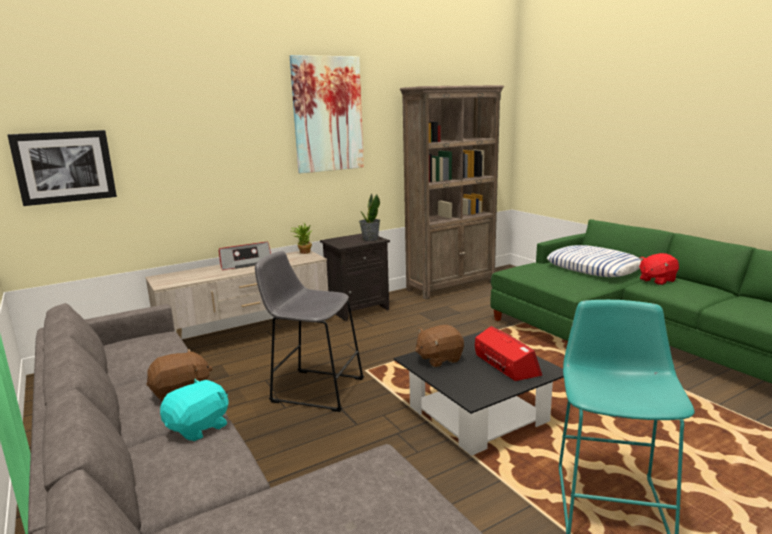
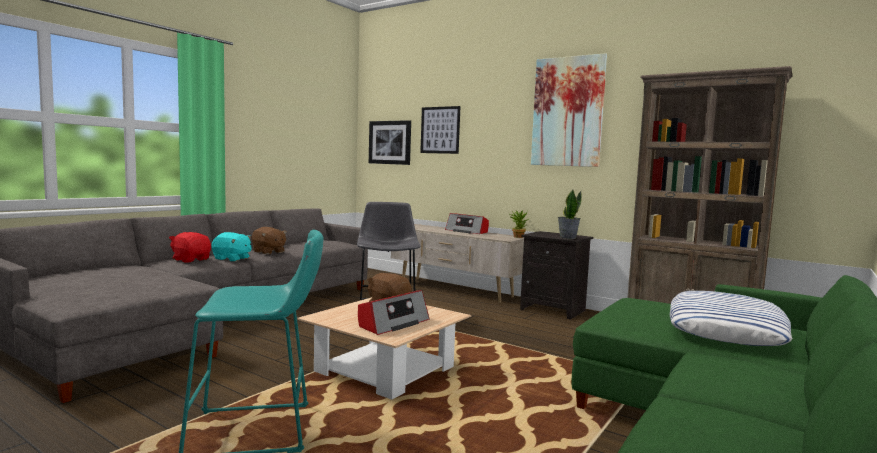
camera: 65 degrees right, 10 degrees down
black coffee table [394,331,564,456] -> beige coffee table [297,297,471,400]
red plush toy [639,253,679,285] -> red plush toy moved to [169,232,211,263]
none -> picture [420,106,461,154]

